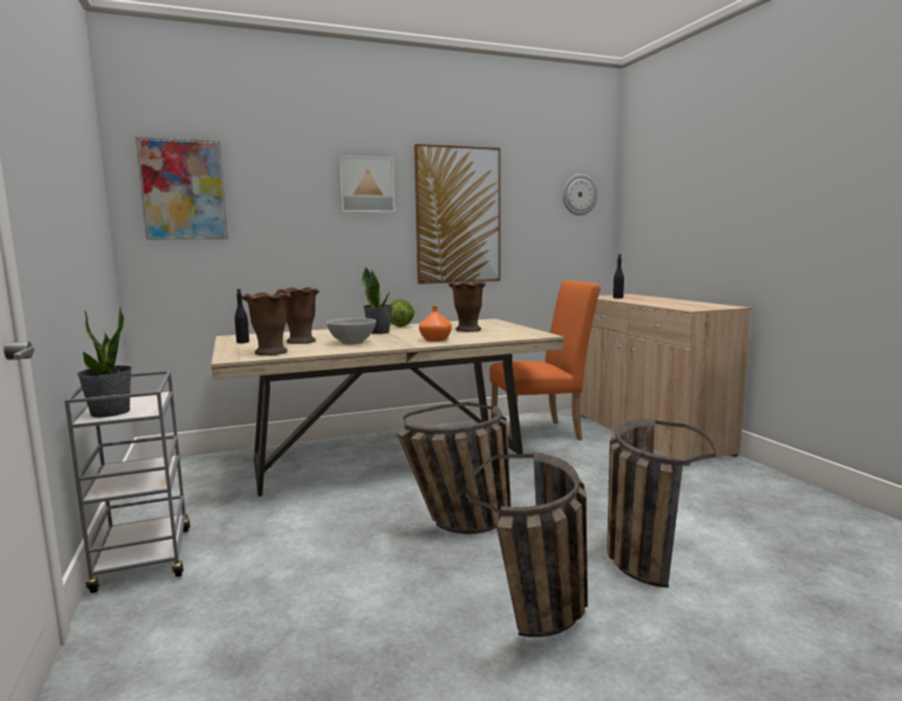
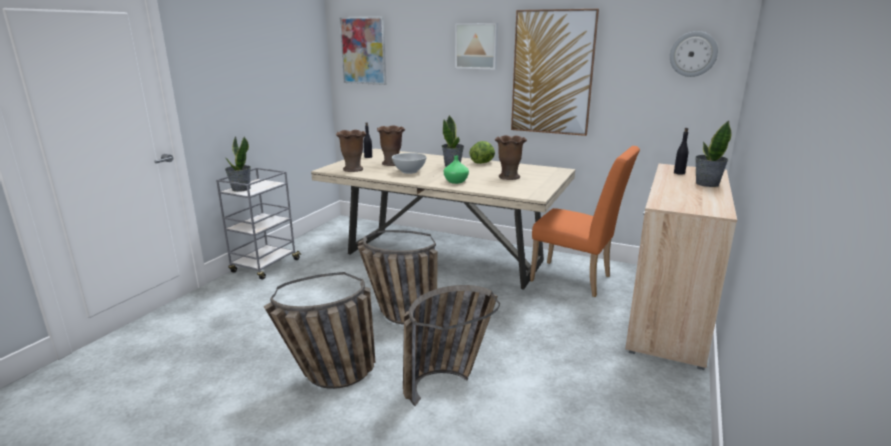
camera: 45 degrees right, 10 degrees up
orange vase [419,306,452,342] -> green vase [444,156,469,184]
none -> potted plant [695,120,732,187]

